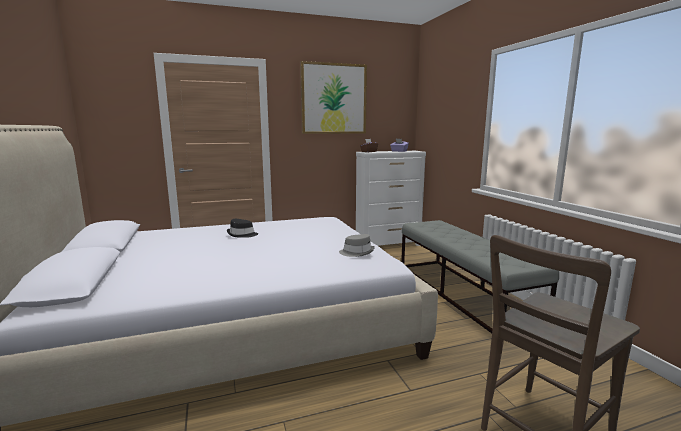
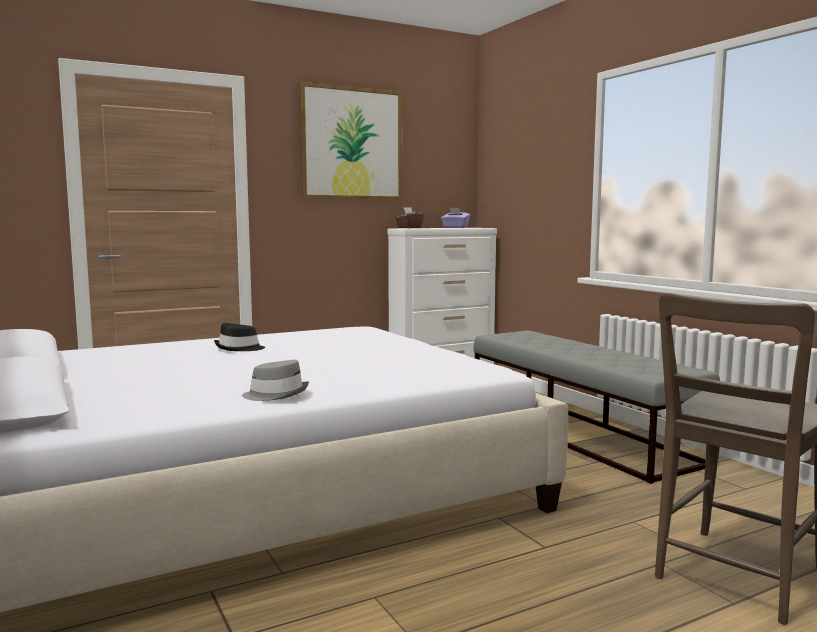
camera: 10 degrees left, 5 degrees down
grey hat [339,234,375,257] -> grey hat moved to [242,360,309,401]

